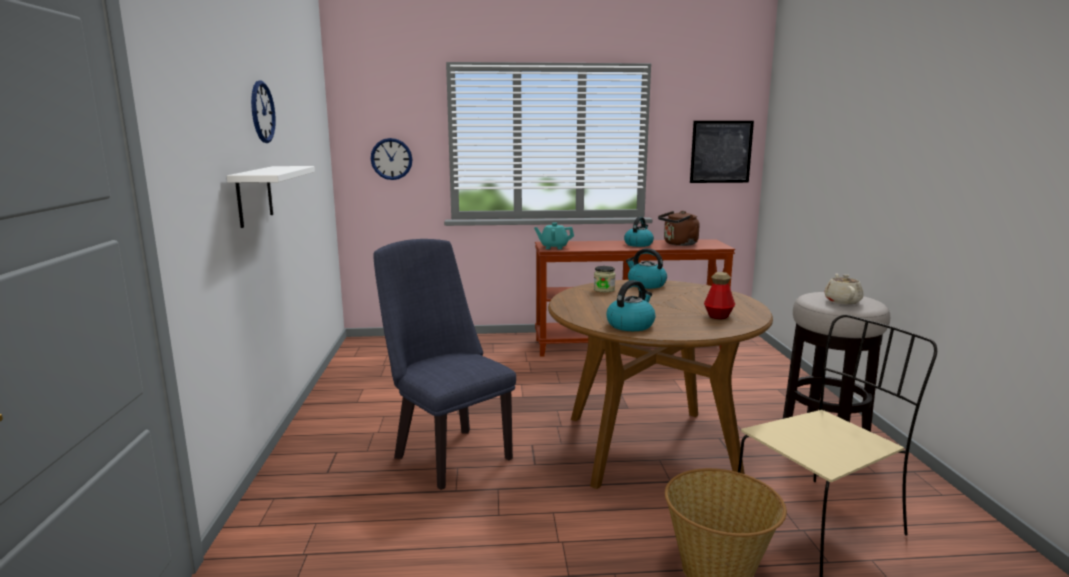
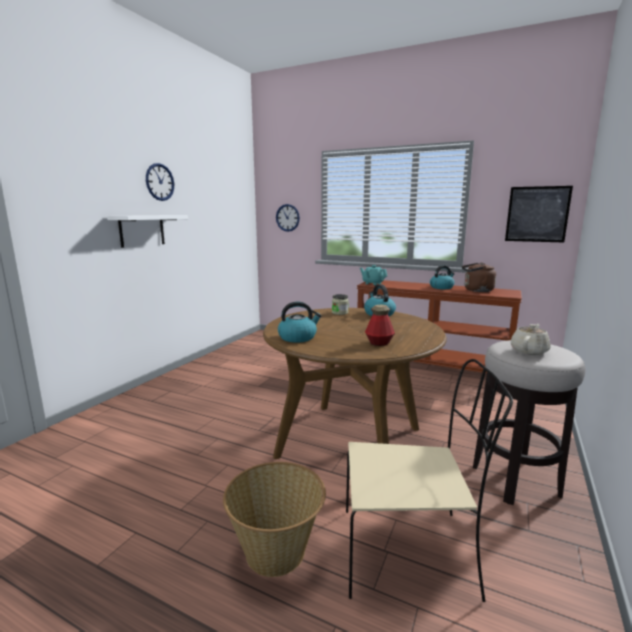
camera: 30 degrees right, 0 degrees up
blue chair [373,239,516,490] -> none

